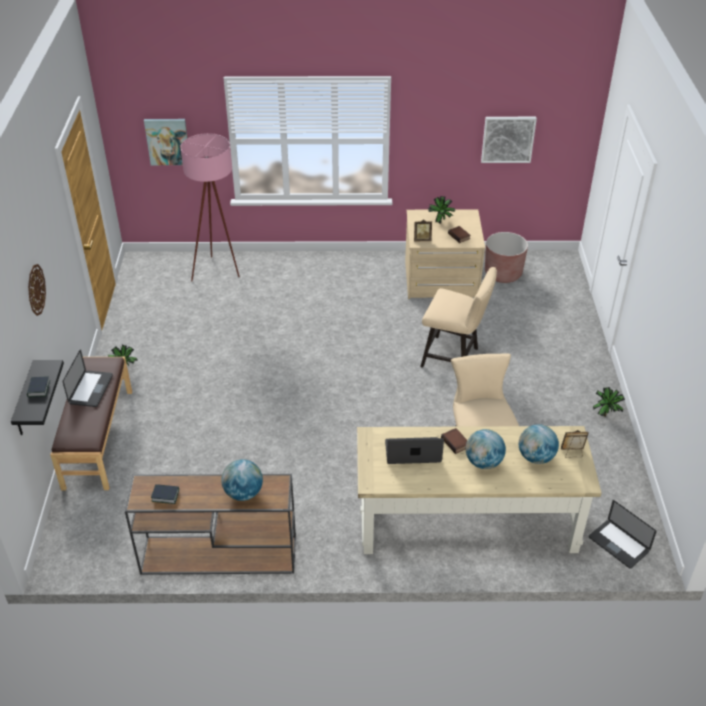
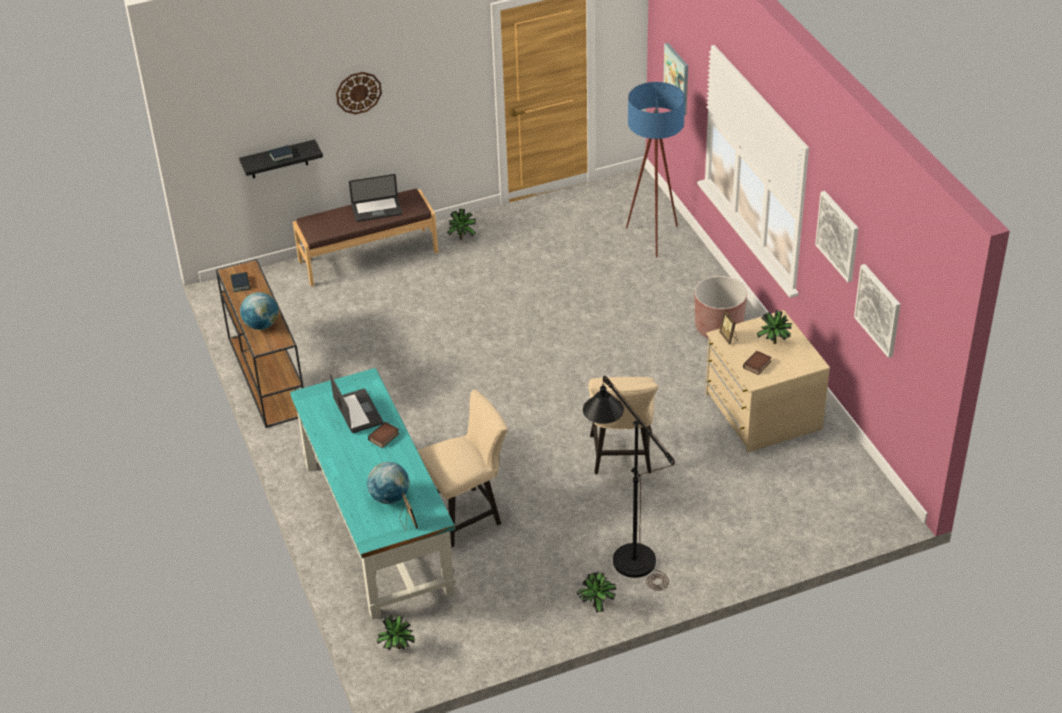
camera: 70 degrees right, 0 degrees up
pink floor lamp [181,133,240,281] -> blue floor lamp [626,82,685,257]
beige desk [357,426,602,554] -> turquoise desk [290,368,456,619]
globe [466,429,506,469] -> none
brown planter [485,232,528,283] -> brown planter moved to [694,276,747,338]
laptop [589,500,657,569] -> potted plant [377,614,415,651]
none -> black floor lamp [583,376,675,591]
none -> picture [815,191,858,282]

